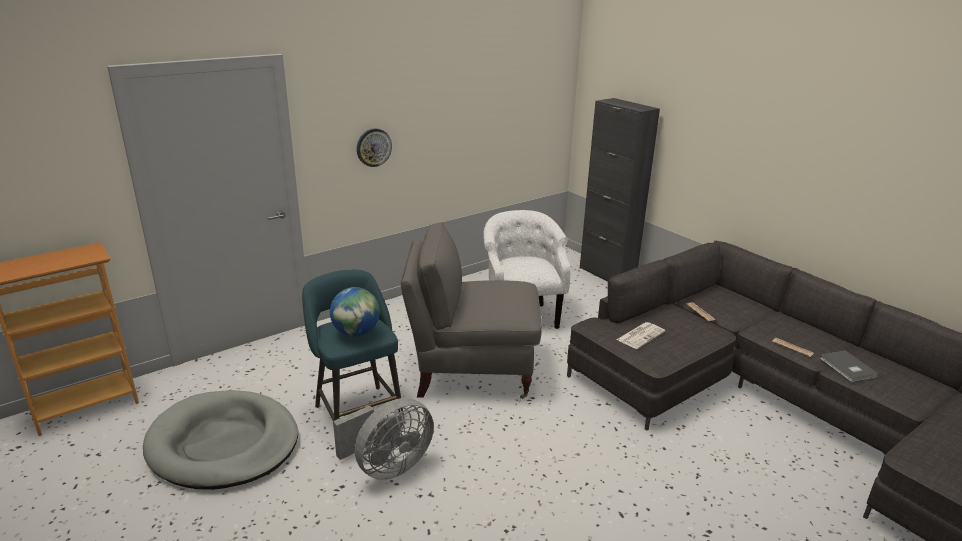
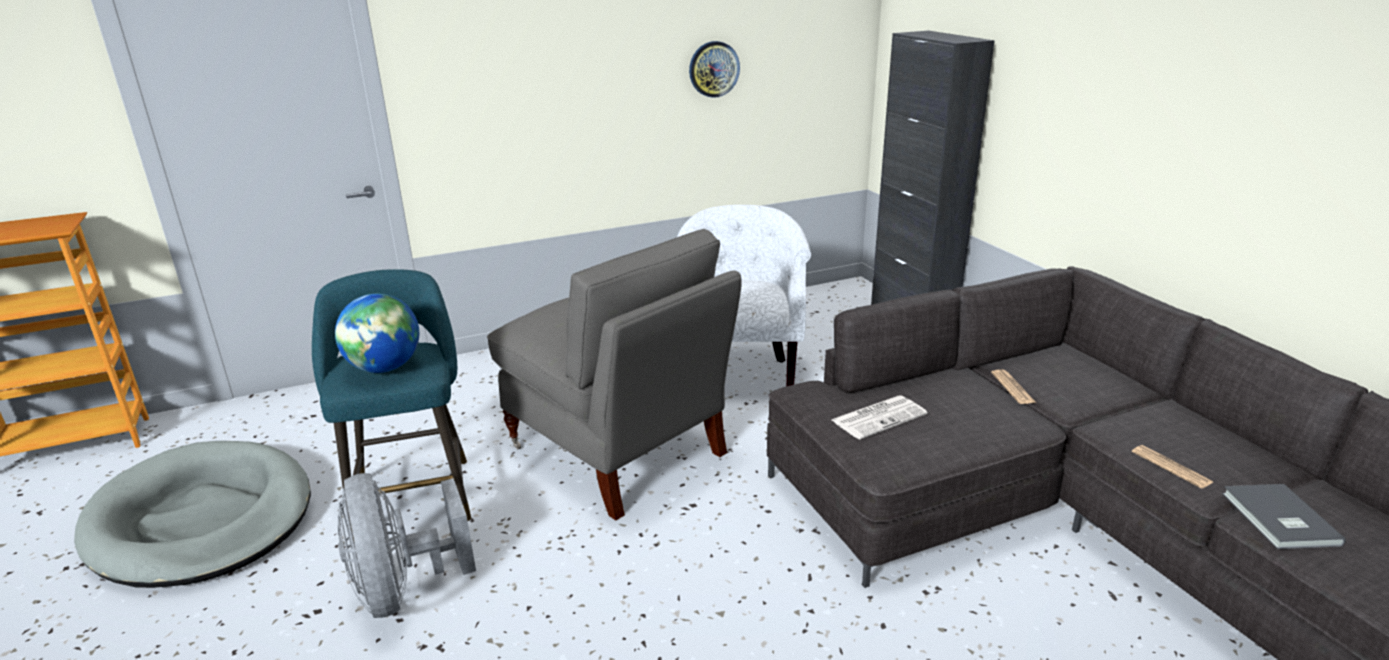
camera: 15 degrees right, 0 degrees up
grey fan [333,398,434,480] -> grey fan turned 90 degrees clockwise [338,473,476,618]
wall clock [357,128,392,167] -> wall clock moved to [689,41,740,98]
grey armchair [401,222,542,399] -> grey armchair turned 150 degrees counterclockwise [487,229,742,521]

